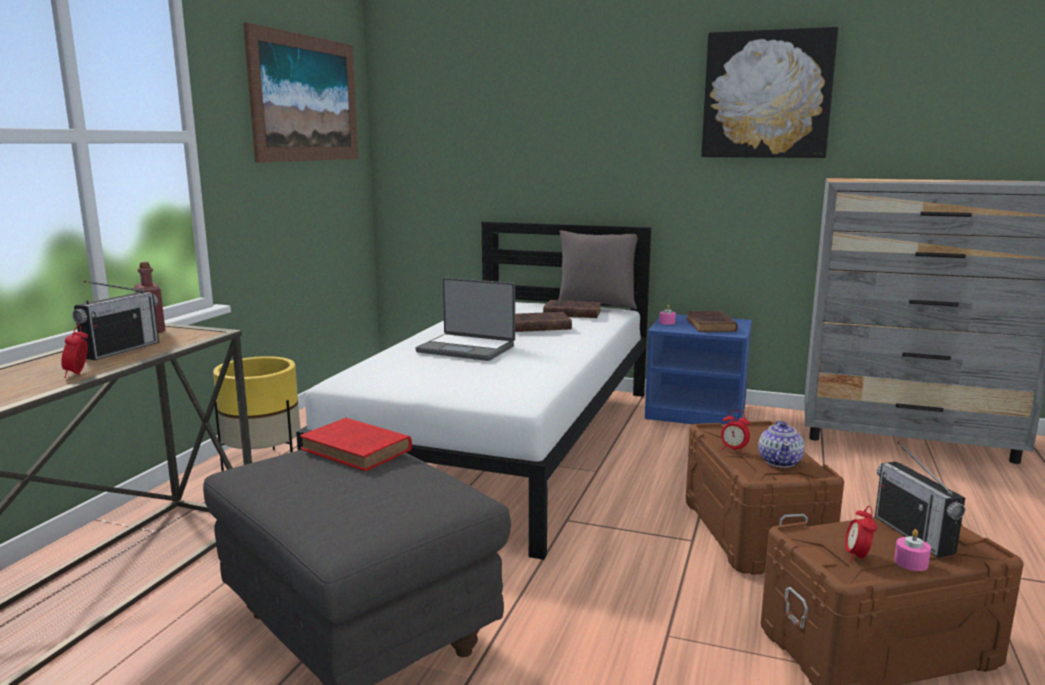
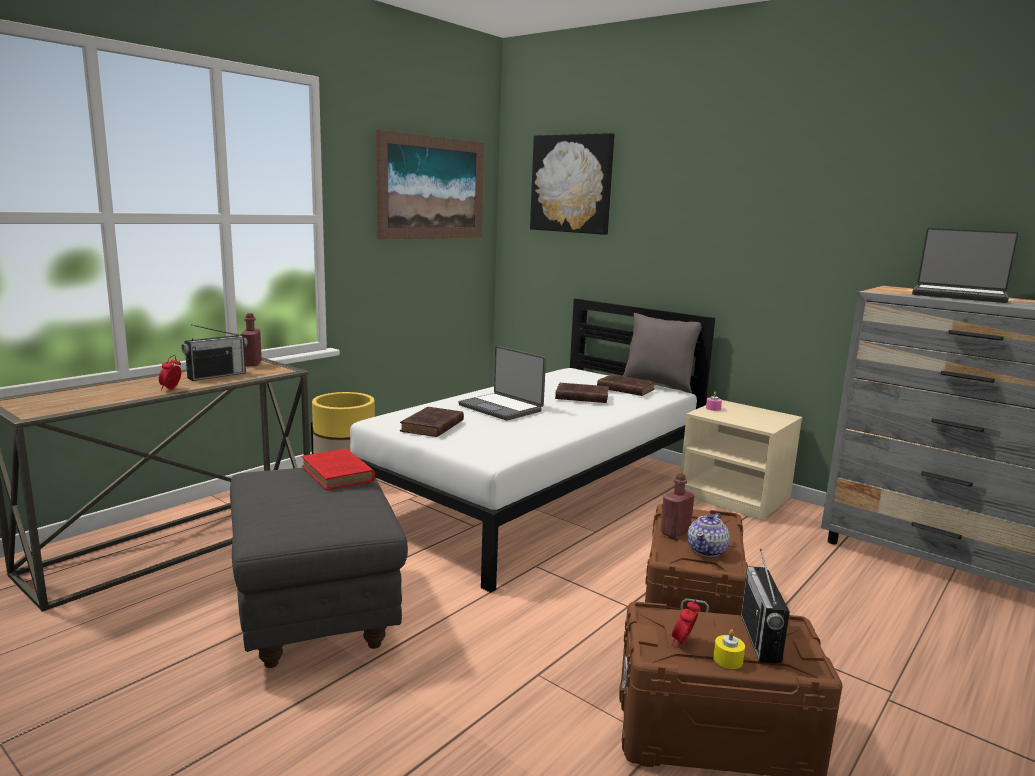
camera: 20 degrees right, 0 degrees up
blue nightstand [645,315,752,424] -> beige nightstand [681,400,802,520]
brown book [686,311,738,332] -> brown book moved to [400,407,464,437]
picture [701,27,838,158] -> picture moved to [530,133,614,235]
alarm clock [721,410,750,454] -> red bottle [660,473,694,538]
pink candle [894,529,931,571] -> yellow candle [713,629,745,669]
none -> laptop [912,228,1019,303]

